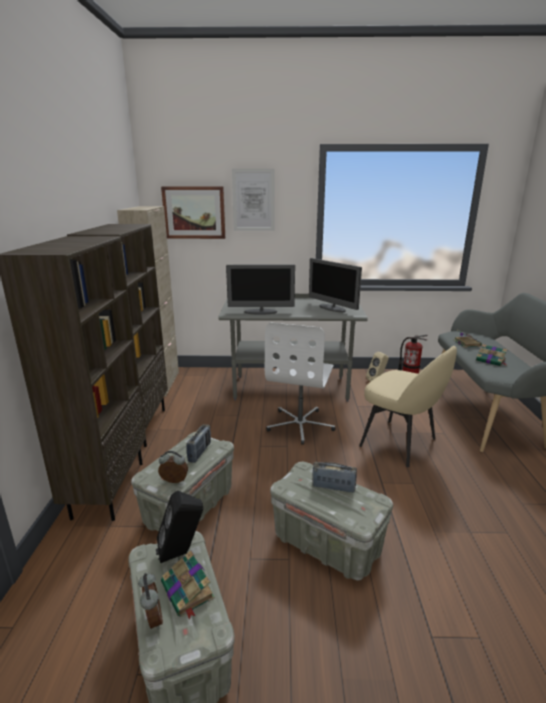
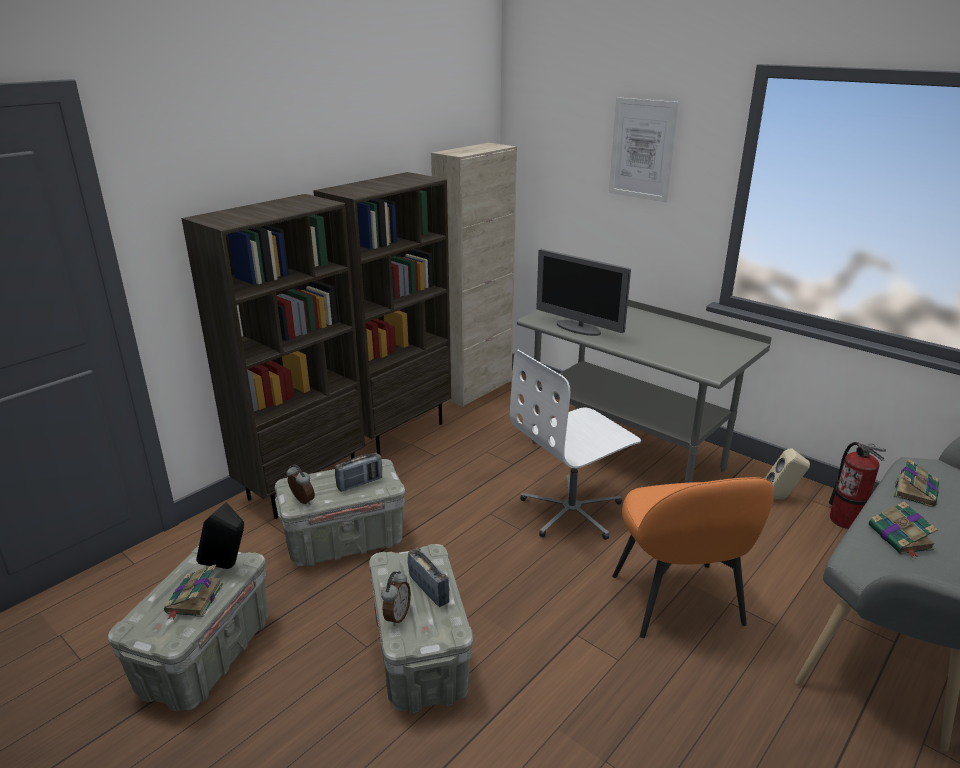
camera: 40 degrees right, 5 degrees up
alarm clock [138,573,163,630] -> alarm clock moved to [381,571,411,626]
picture [161,186,225,239] -> none
monitor [309,258,362,312] -> none
beige chair [359,346,457,467] -> orange chair [612,477,774,638]

